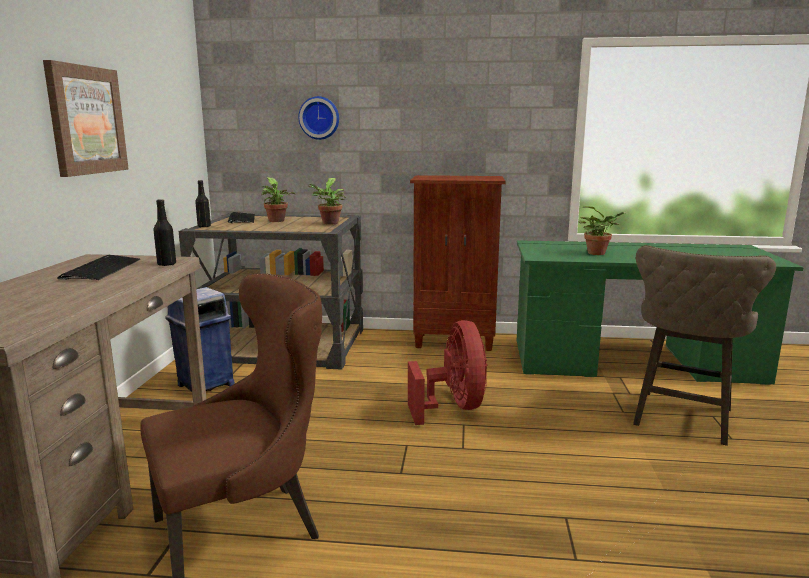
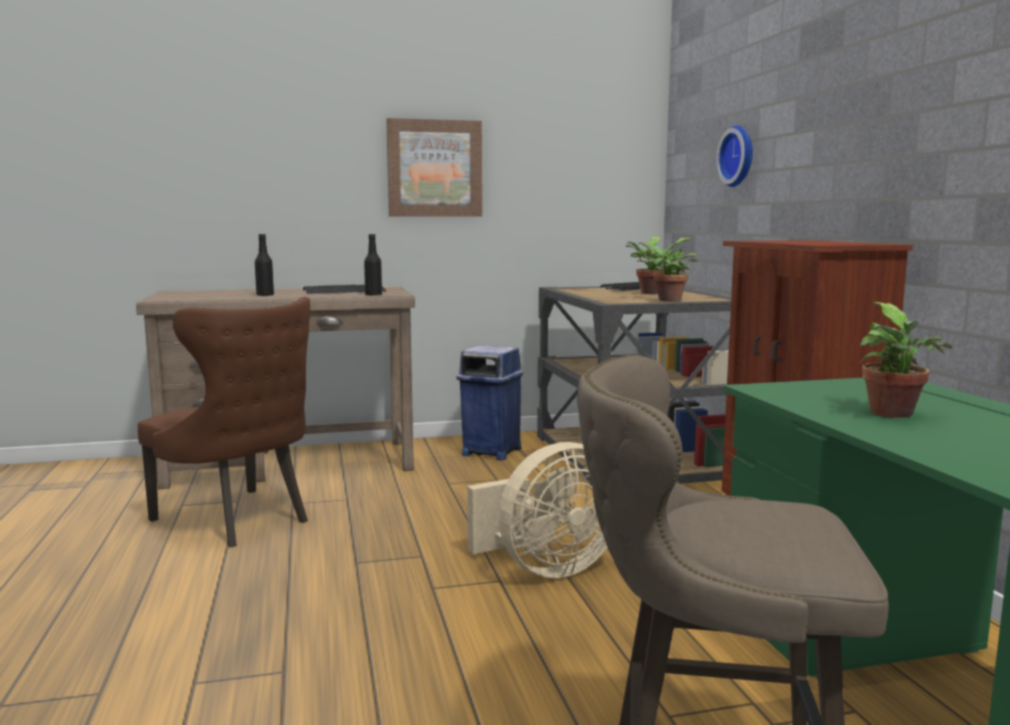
camera: 70 degrees right, 5 degrees down
black bottle [195,180,211,228] -> black bottle moved to [255,234,274,296]
red fan [408,320,487,425] -> beige fan [467,442,607,578]

